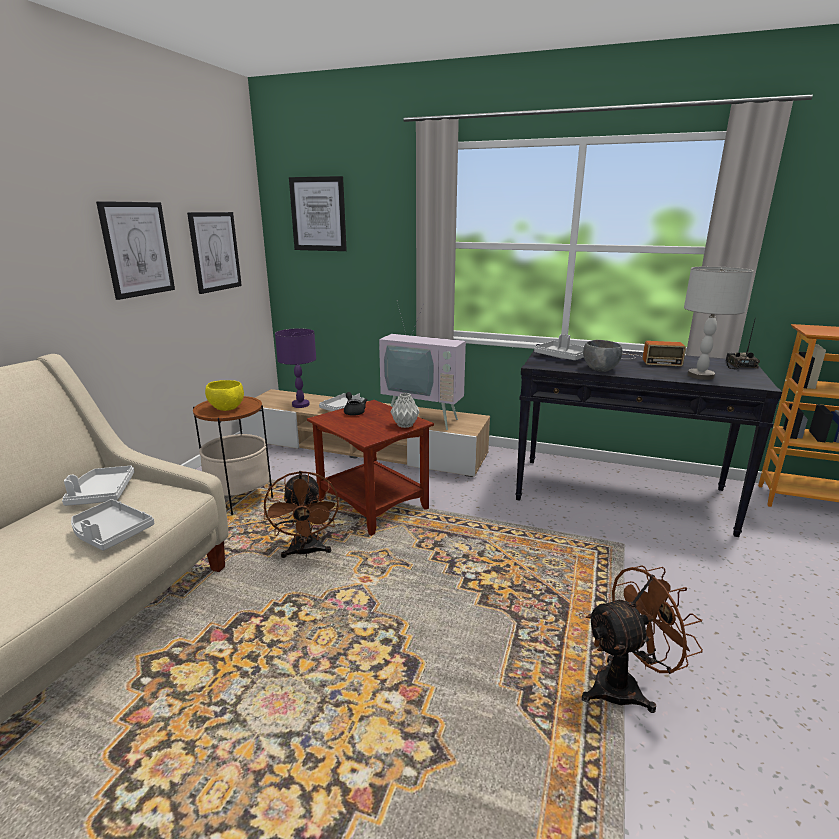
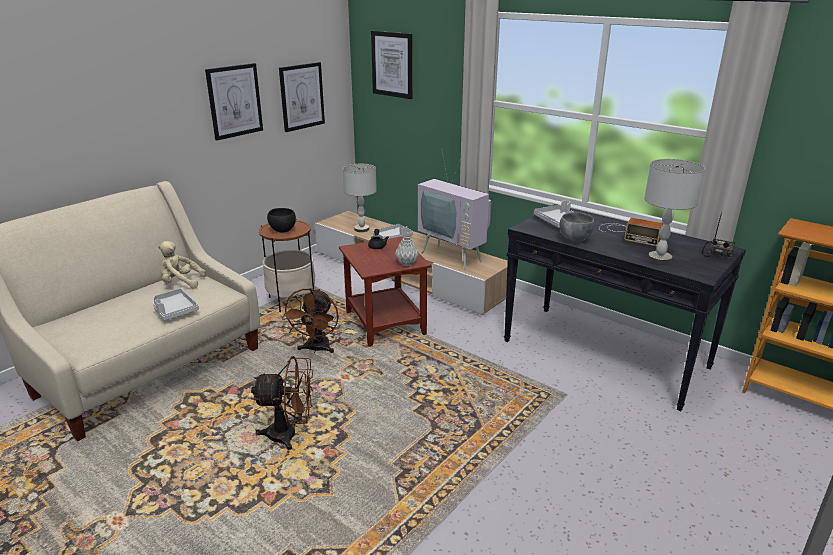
camera: 20 degrees right, 5 degrees up
white tray [62,465,134,506] -> beige plush toy [158,241,206,288]
yellow bowl [205,380,244,411] -> black bowl [267,208,296,232]
purple table lamp [275,328,316,408] -> grey table lamp [343,164,377,232]
brown fan [582,566,703,713] -> brown fan moved to [251,356,314,450]

